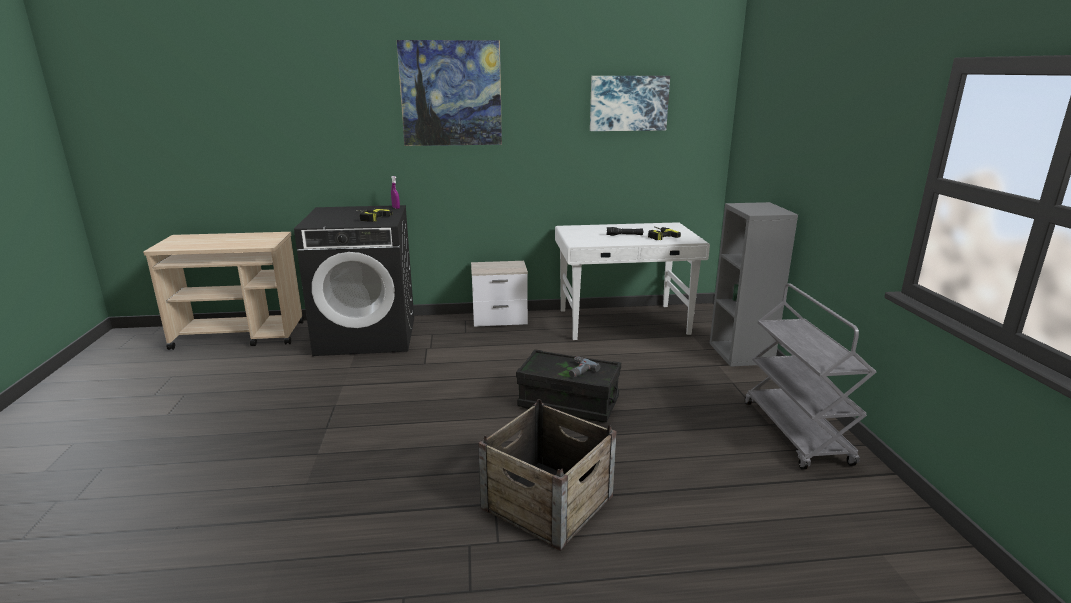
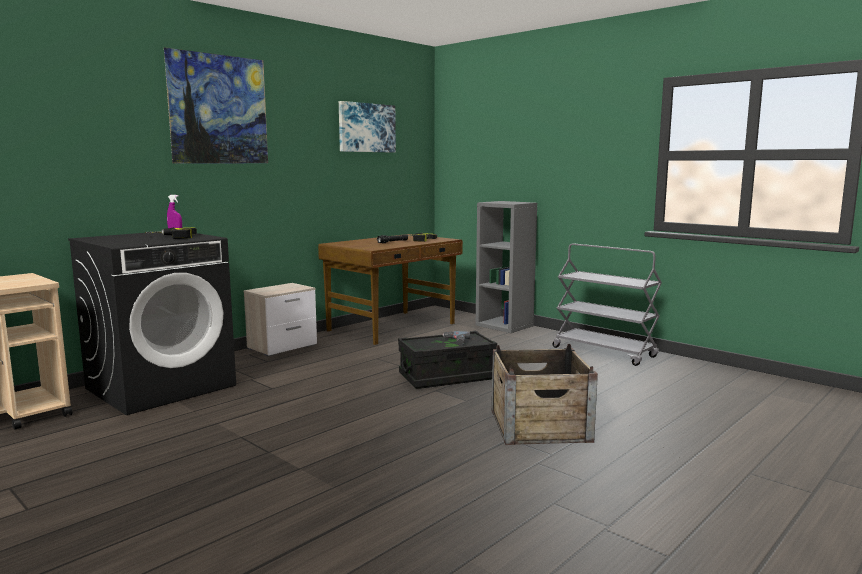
camera: 40 degrees left, 10 degrees down
white desk [555,222,710,340] -> brown desk [318,234,463,345]

